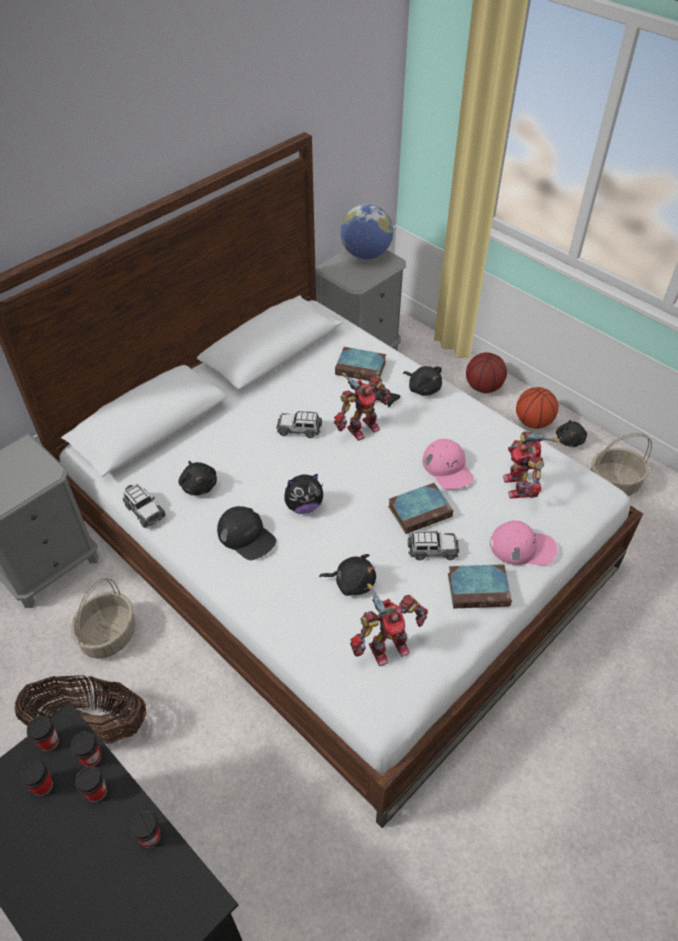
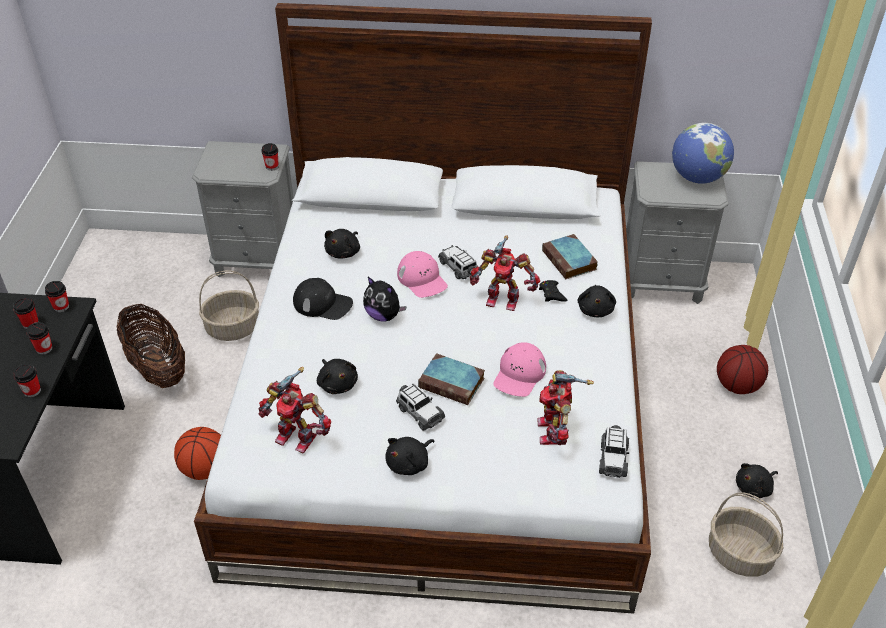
camera: 50 degrees right, 5 degrees down
cup [70,732,101,767] -> cup moved to [261,143,278,171]
toy car [123,483,166,528] -> toy car moved to [599,425,629,478]
black cap [217,506,276,560] -> black cap turned 75 degrees counterclockwise [293,278,353,320]
book [448,564,512,608] -> black plush toy [385,437,435,475]
pink cap [490,520,557,566] -> pink cap moved to [397,251,448,298]
toy robot [503,431,560,498] -> toy robot turned 45 degrees counterclockwise [537,370,594,445]
basketball [516,387,559,429] -> basketball moved to [174,427,221,480]

